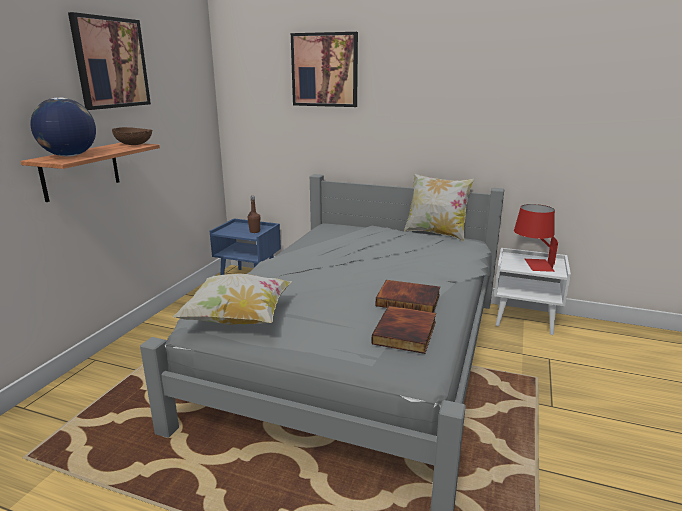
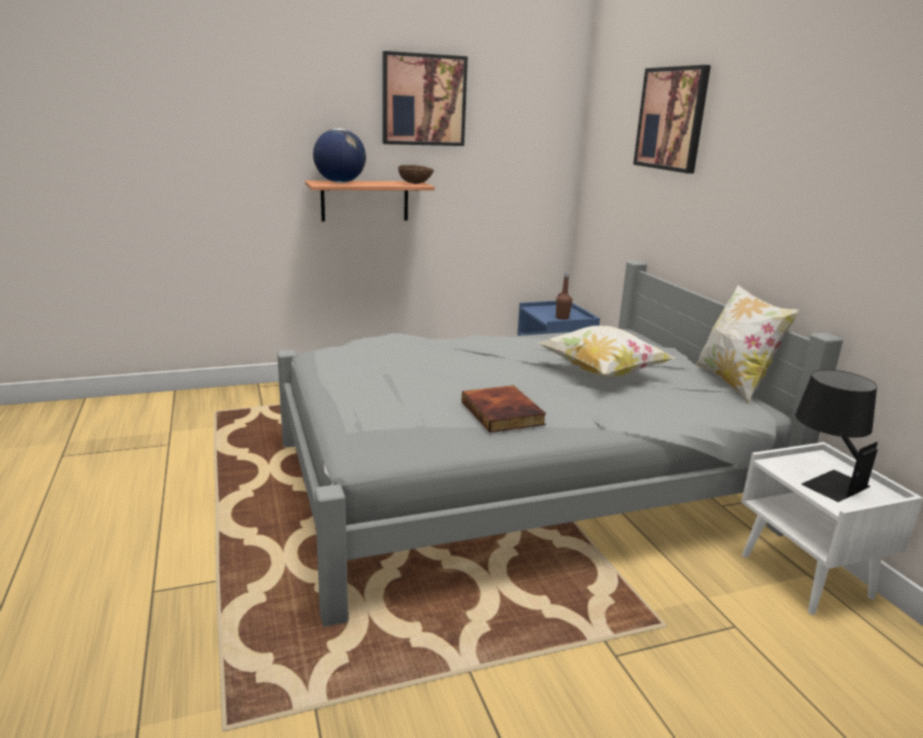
camera: 50 degrees right, 0 degrees up
pillow [172,273,292,325] -> pillow moved to [539,326,675,377]
book [371,306,436,354] -> none
red table lamp [514,204,558,272] -> black table lamp [795,370,878,502]

